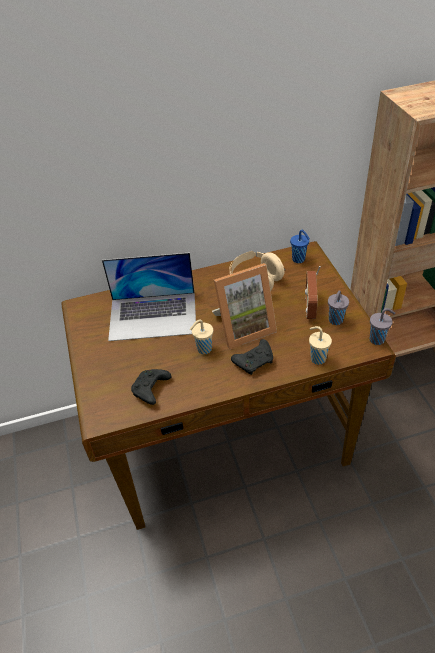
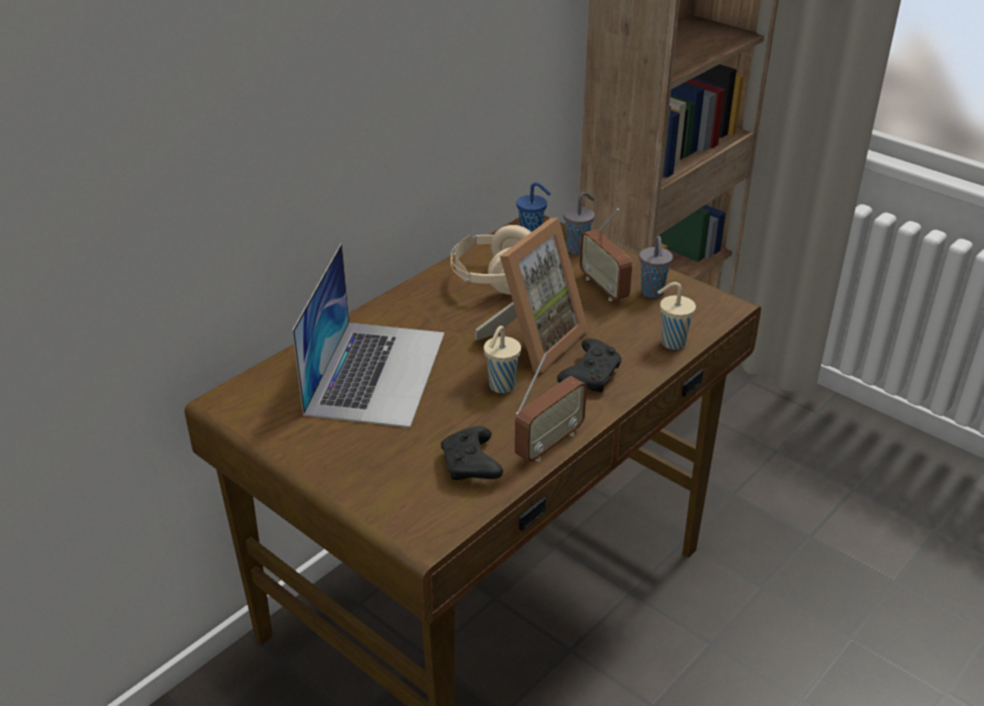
camera: 35 degrees left, 10 degrees down
laptop [102,253,196,341] -> laptop turned 45 degrees counterclockwise [292,244,445,428]
grey cup [370,308,396,345] -> grey cup moved to [563,192,595,255]
none -> radio [515,353,587,462]

